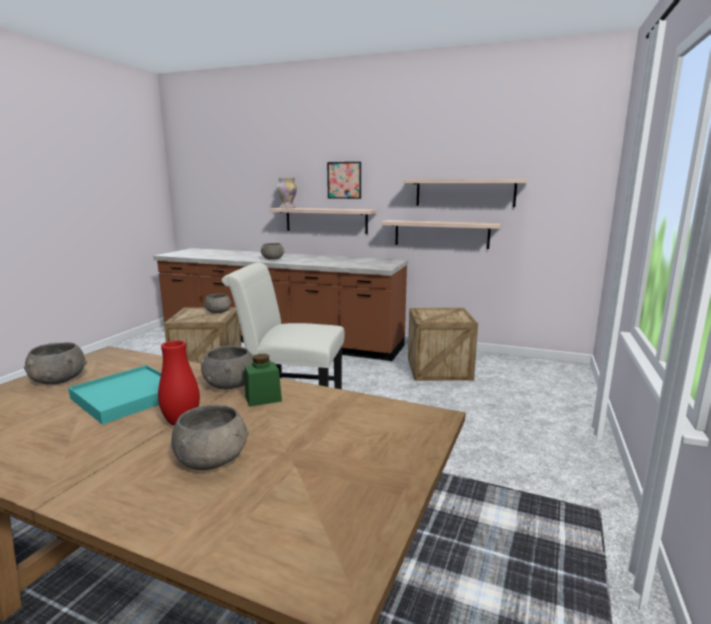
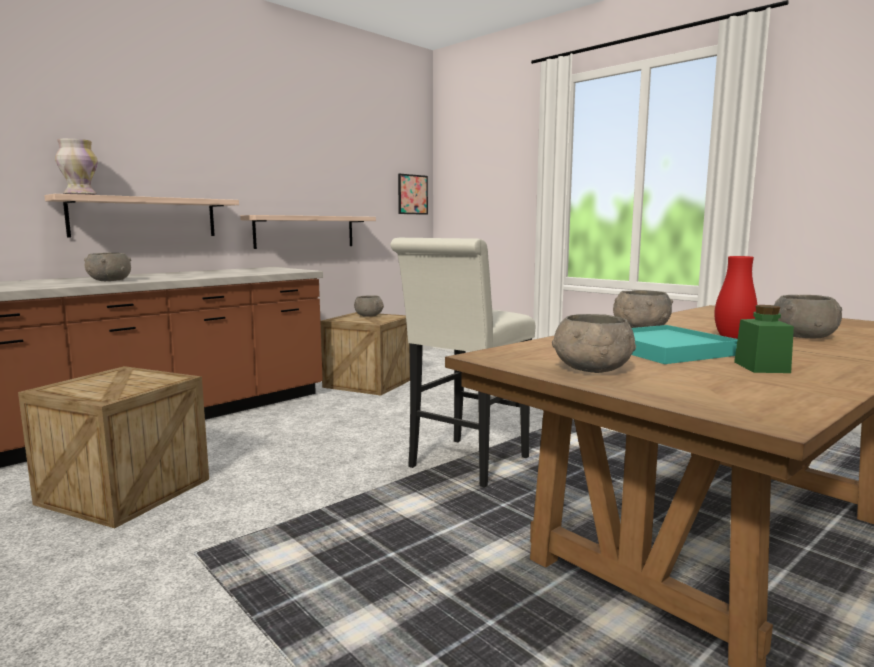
camera: 65 degrees left, 5 degrees down
grey bowl [204,294,231,313] -> grey bowl moved to [354,295,384,317]
green jar [245,354,282,407] -> green jar moved to [734,305,794,373]
picture [327,162,361,199] -> picture moved to [398,174,428,215]
shelf [403,179,529,207] -> none

